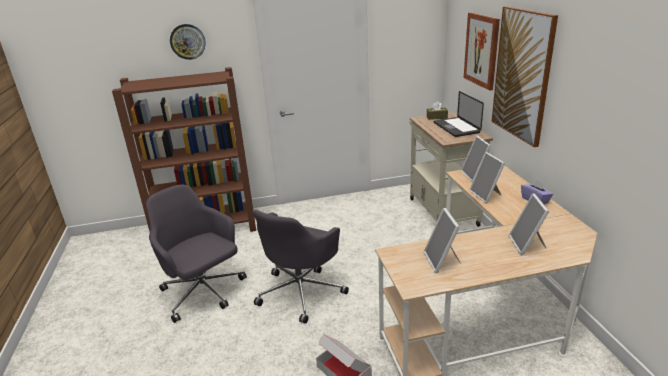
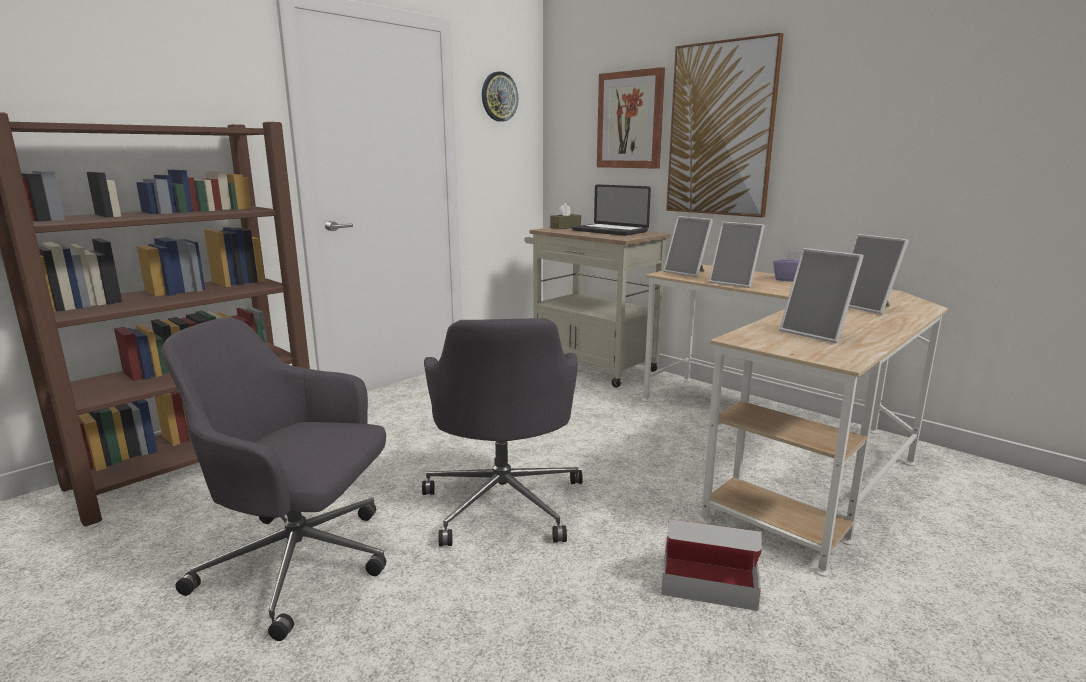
camera: 35 degrees left, 10 degrees down
wall clock [170,24,206,60] -> wall clock moved to [482,71,518,122]

